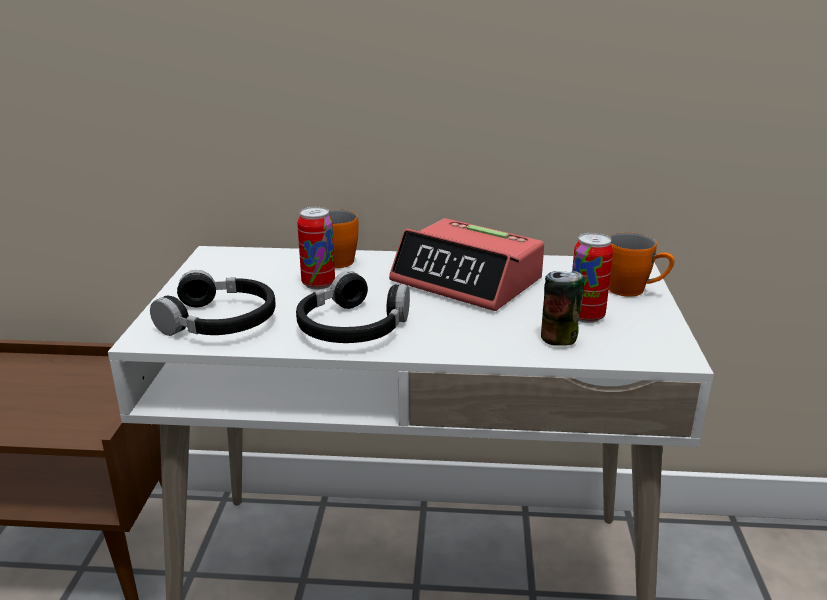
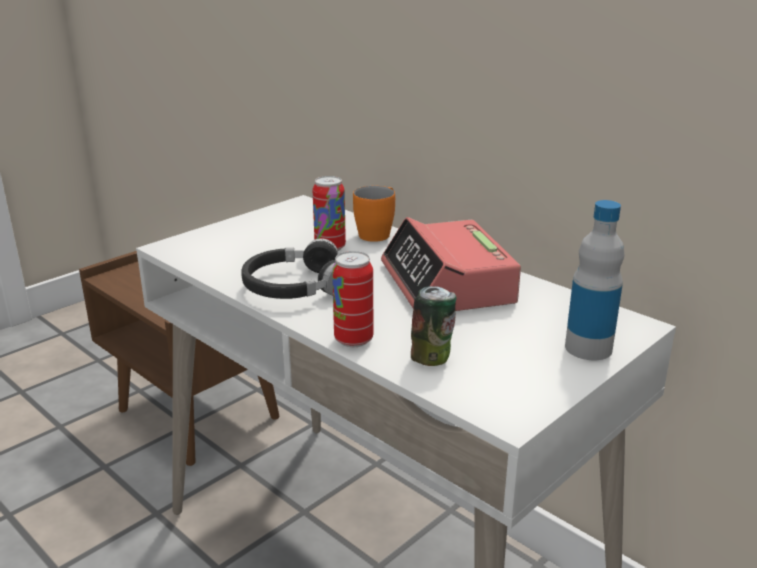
camera: 40 degrees right, 0 degrees up
black headphones [150,270,275,336] -> none
can [572,233,613,323] -> can moved to [332,251,373,347]
orange mug [609,232,675,297] -> bottle [565,200,624,360]

